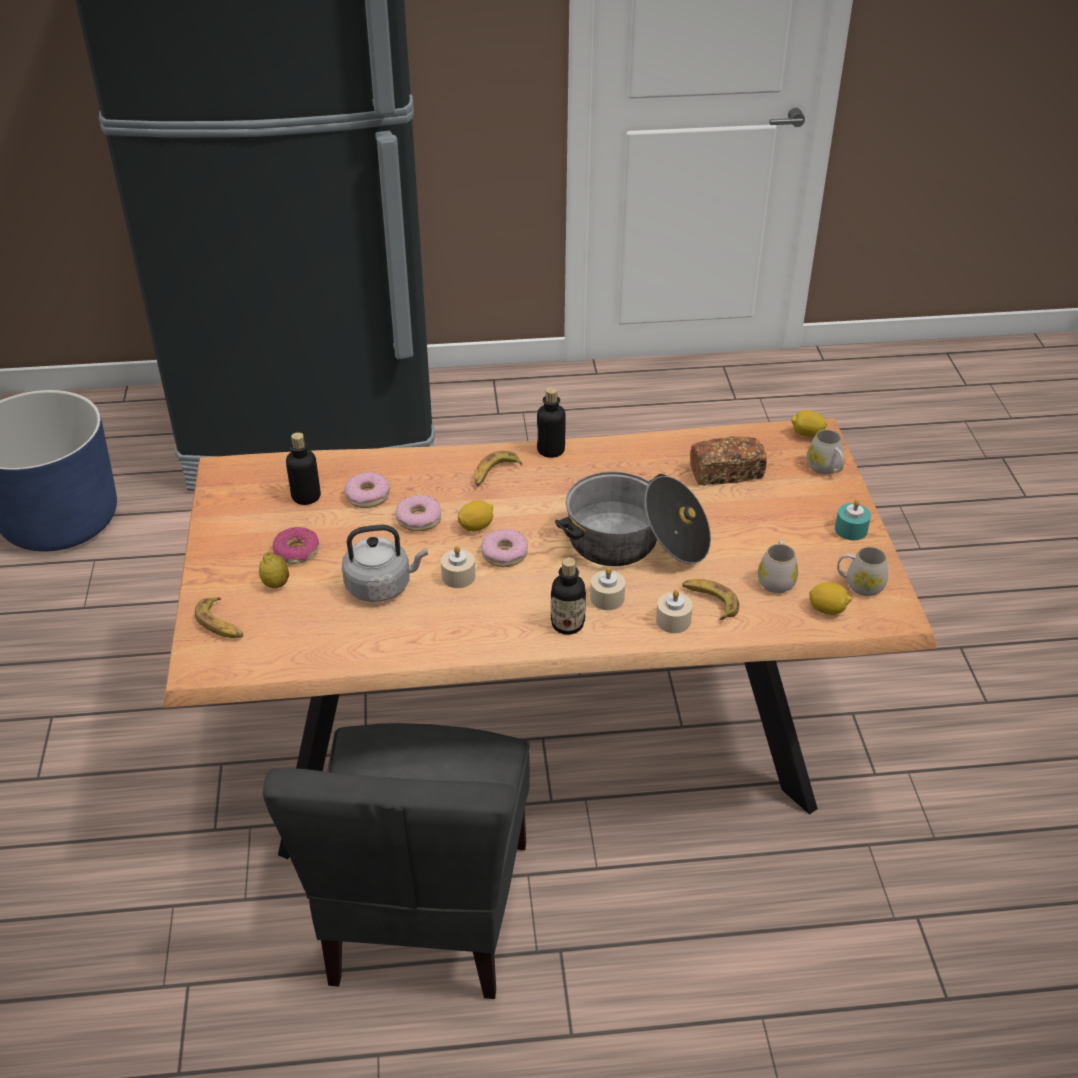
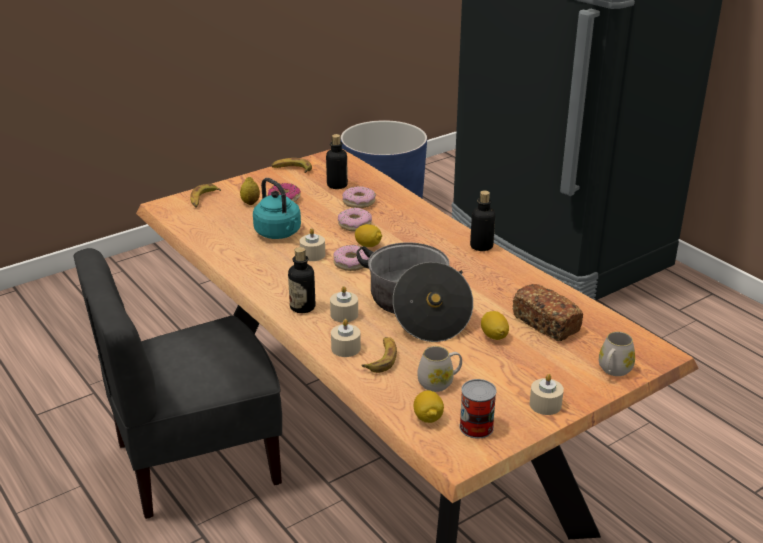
camera: 60 degrees right, 10 degrees down
grey kettle [342,525,428,602] -> turquoise kettle [253,178,301,239]
banana [474,451,522,486] -> banana moved to [271,158,312,173]
lemon [791,410,827,437] -> lemon moved to [481,311,509,340]
turquoise candle [835,499,871,540] -> beige candle [530,374,564,415]
white mug [837,547,888,596] -> can [459,379,496,439]

